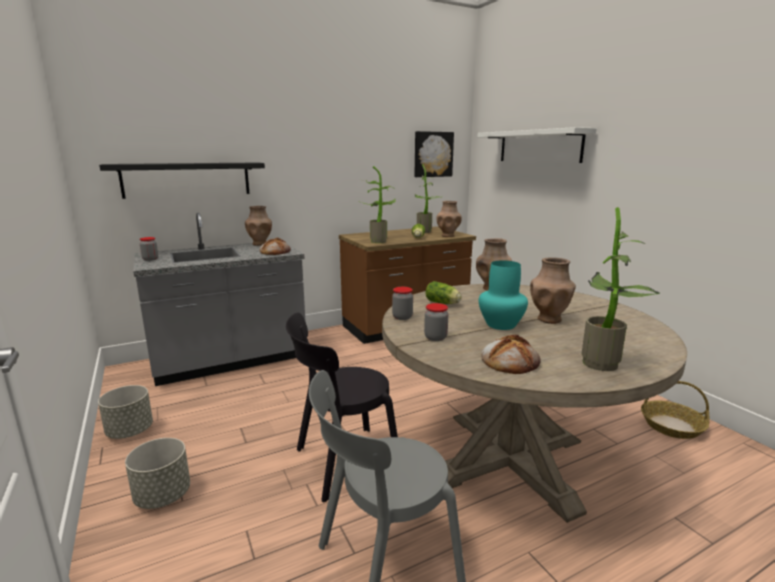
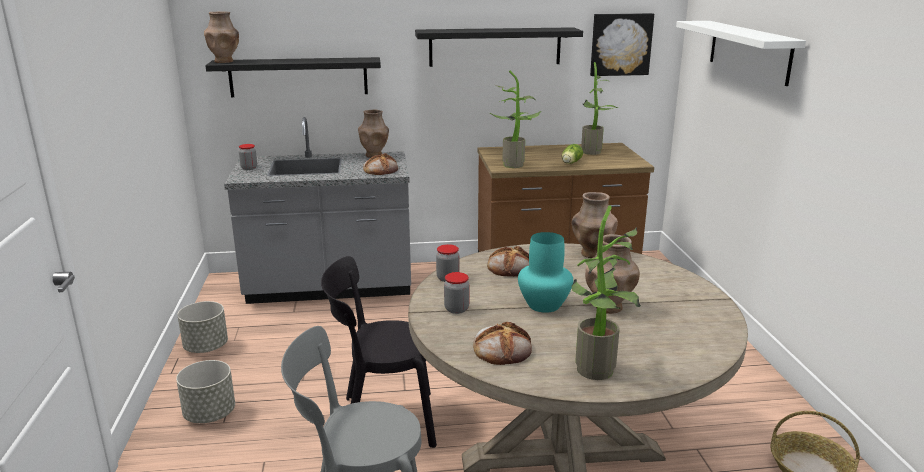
camera: 20 degrees right, 5 degrees up
lettuce [425,281,462,304] -> bread [487,246,529,277]
brown vase [437,201,462,237] -> brown vase moved to [204,11,239,63]
none -> black shelf [415,27,583,67]

